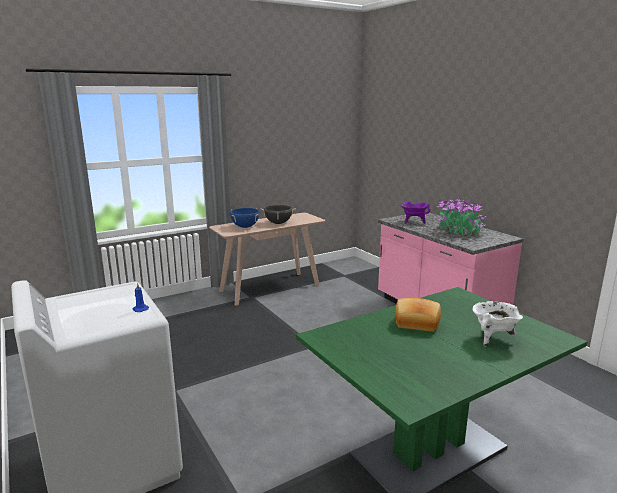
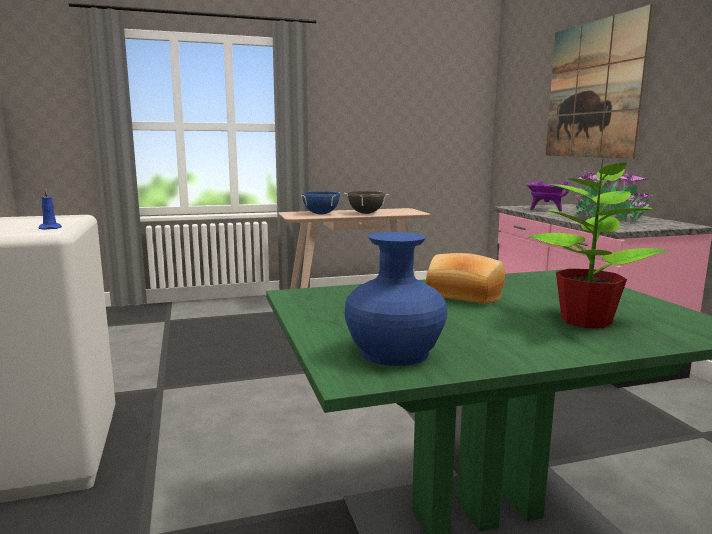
camera: 15 degrees right, 5 degrees down
white cooking pot [473,301,523,347] -> potted plant [528,152,669,328]
none -> blue vase [344,232,447,366]
none -> picture [546,4,652,159]

